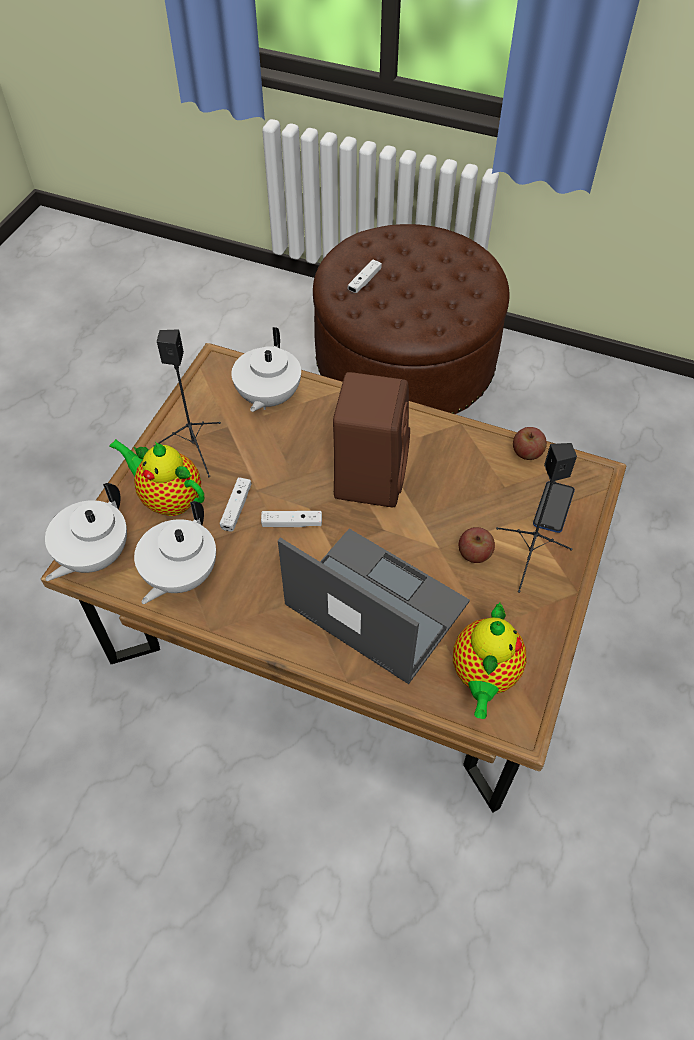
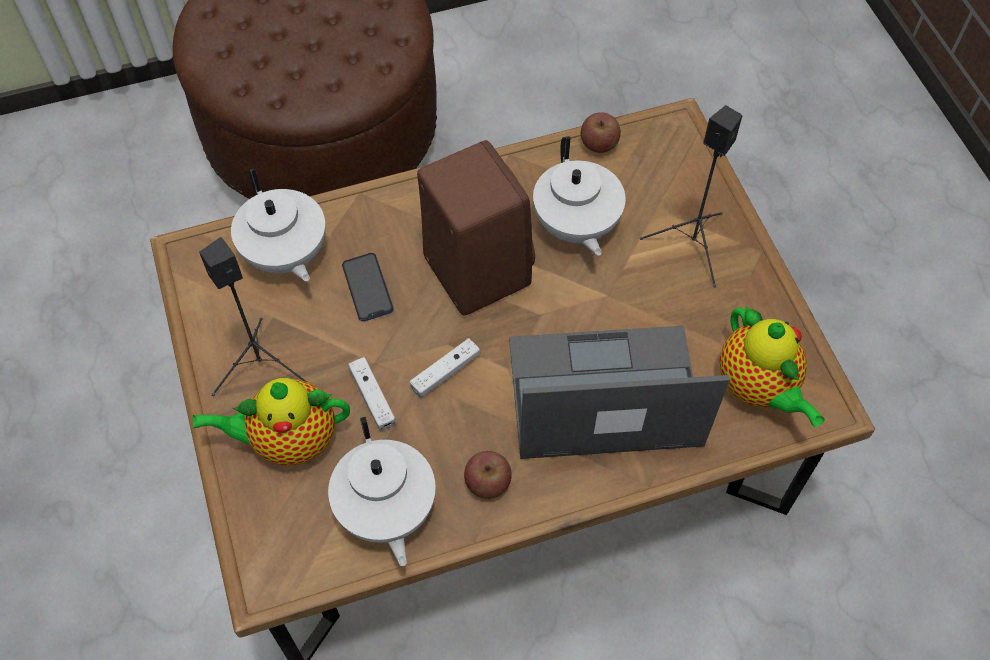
camera: 40 degrees left, 5 degrees up
white teapot [45,483,127,581] -> white teapot moved to [533,136,626,256]
white game controller [348,260,382,293] -> none
apple [459,527,495,563] -> apple moved to [464,451,512,499]
phone [533,481,575,533] -> phone moved to [342,253,394,322]

